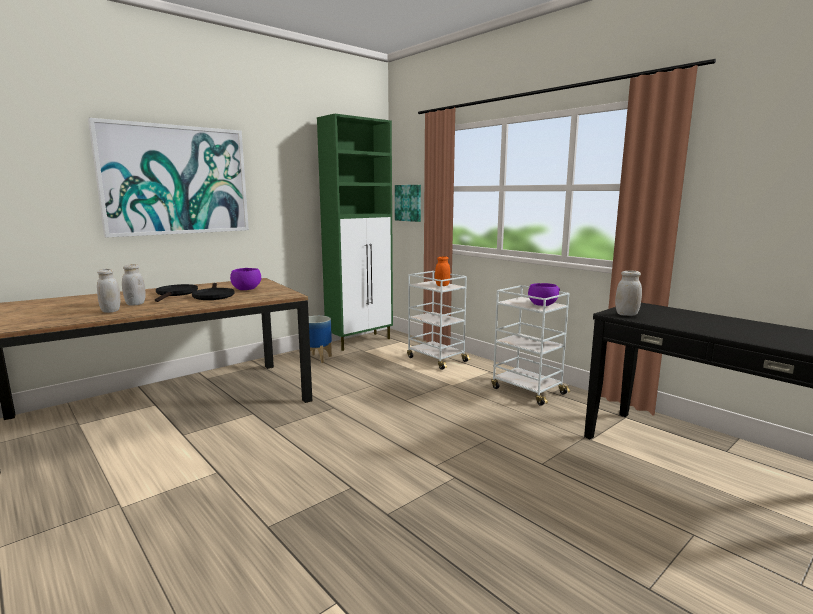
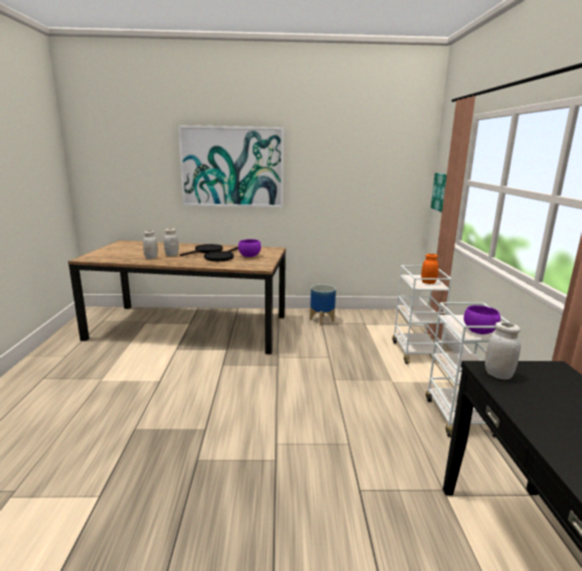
camera: 40 degrees right, 5 degrees up
green cabinet [317,114,393,351] -> none

